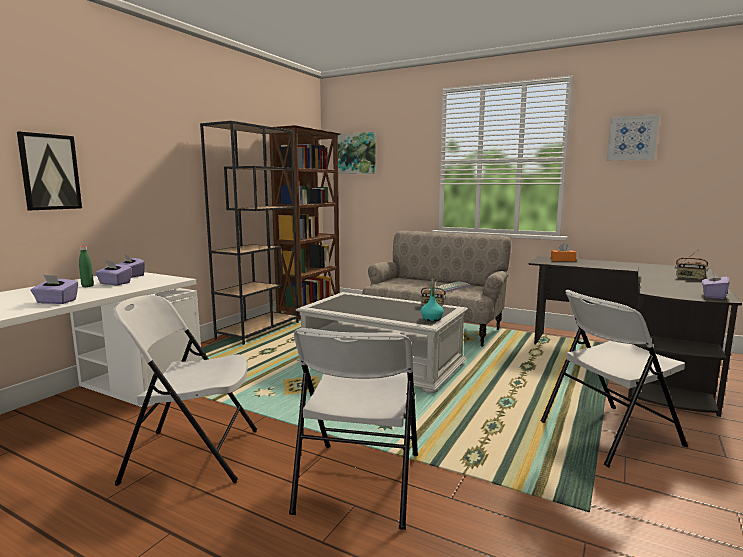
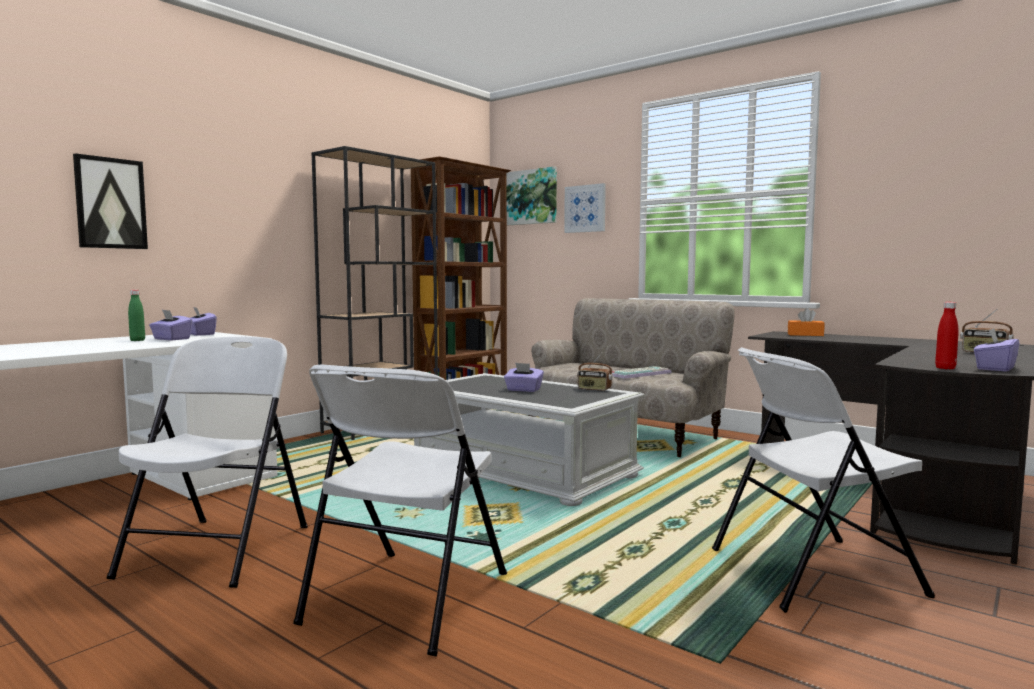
camera: 10 degrees right, 5 degrees down
purple tissue box [30,275,78,304] -> purple tissue box moved to [504,363,544,392]
white chair [113,295,257,486] -> white chair turned 90 degrees clockwise [106,337,308,588]
turquoise bottle [421,276,444,321] -> none
picture [607,114,659,161] -> picture moved to [564,183,606,233]
none -> red bottle [935,302,959,369]

